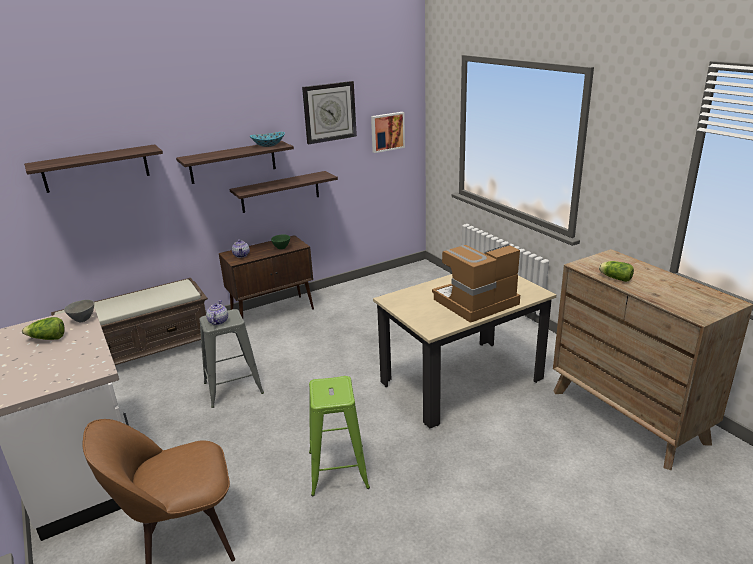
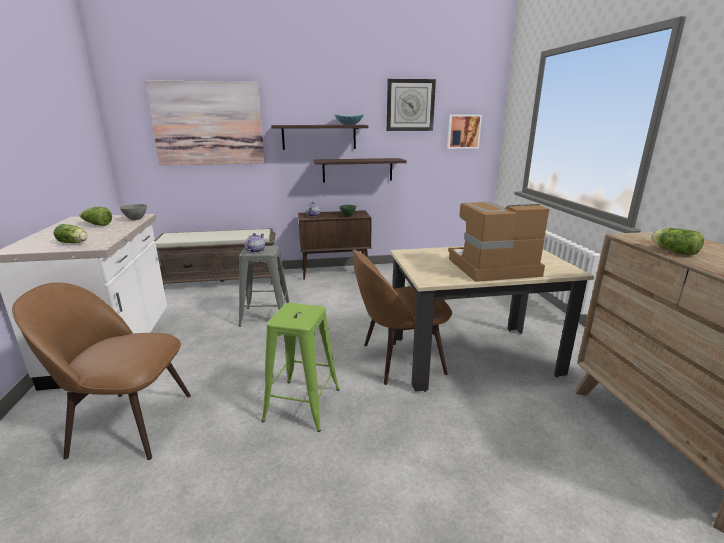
camera: 20 degrees right, 5 degrees down
shelf [24,144,163,193] -> picture [145,80,265,165]
none -> lettuce [54,224,88,243]
none -> brown chair [353,249,452,385]

